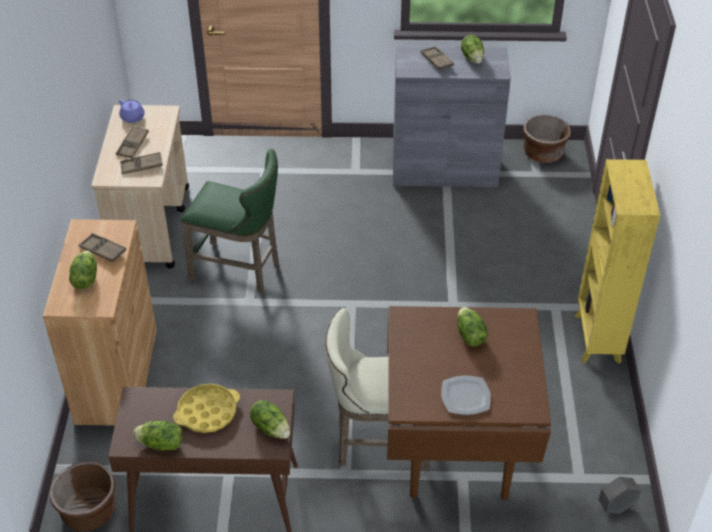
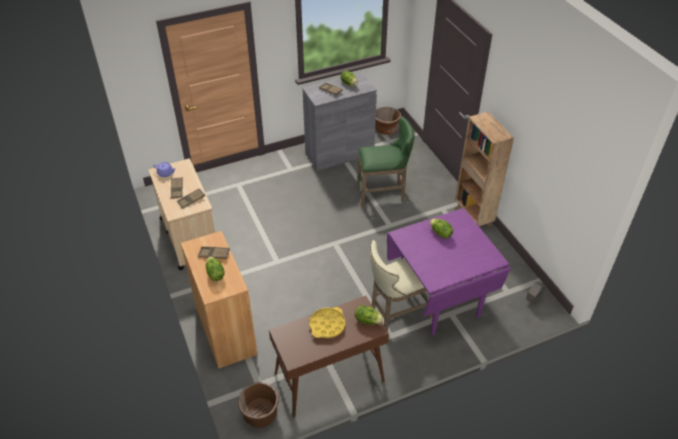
camera: 25 degrees left, 0 degrees up
lettuce [133,420,183,451] -> none
green stool [181,149,279,293] -> green stool moved to [357,117,415,207]
brown dining table [387,306,551,500] -> purple dining table [387,208,511,335]
plate [441,376,491,415] -> none
yellow bookcase [574,159,660,364] -> brown bookcase [455,112,514,227]

